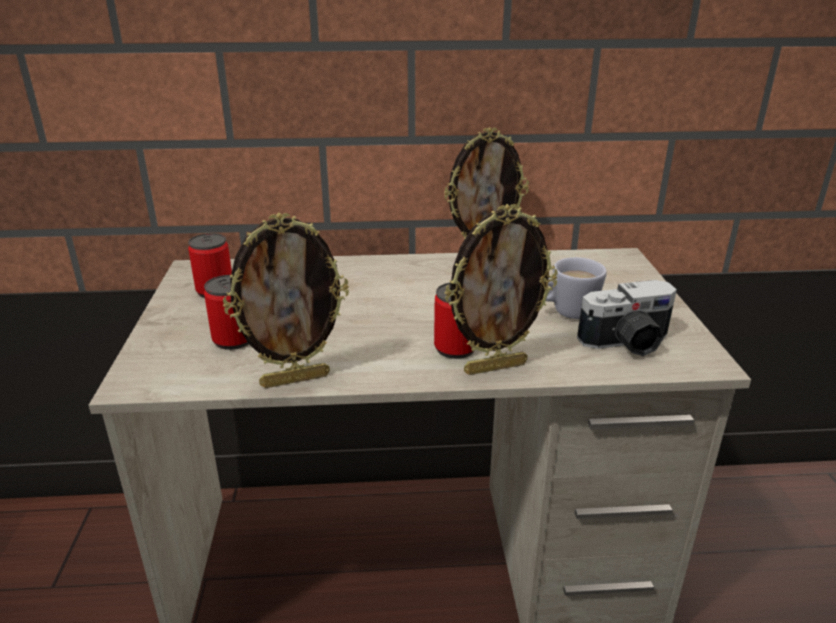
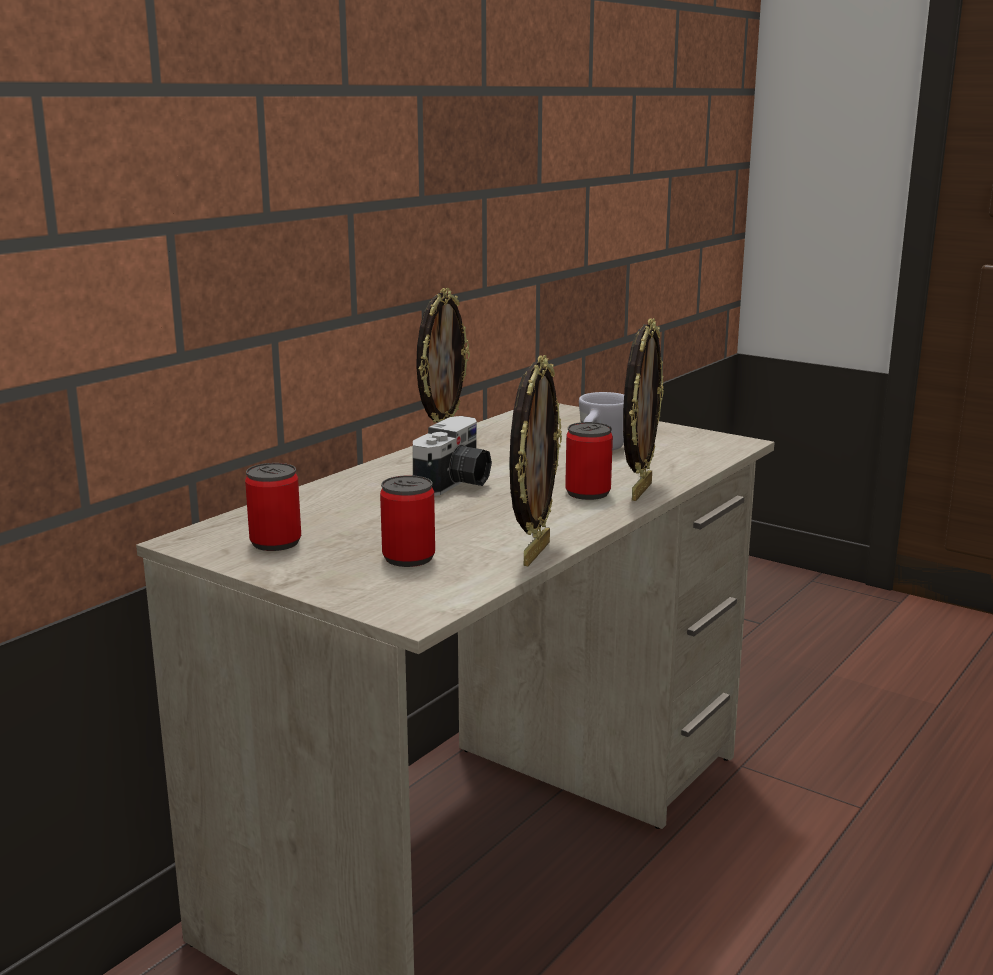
camera: 50 degrees left, 10 degrees down
camera [577,280,677,356] -> camera moved to [413,416,492,496]

